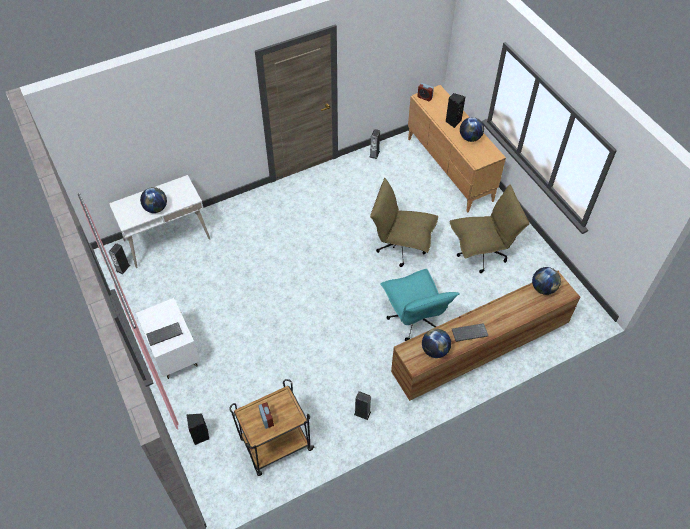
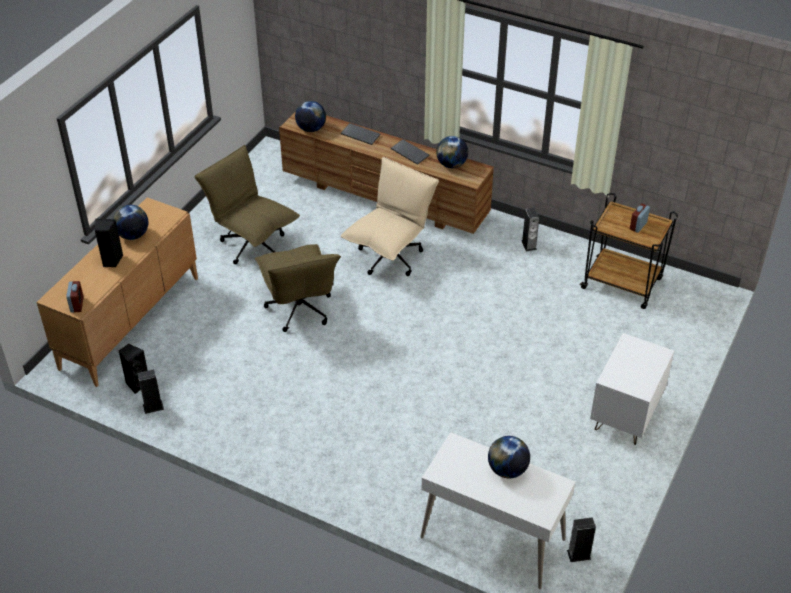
camera: 125 degrees left, 10 degrees down
keyboard [146,322,183,346] -> keyboard moved to [341,123,381,145]
black speaker [187,413,209,445] -> black speaker moved to [119,344,148,394]
turquoise office chair [380,269,460,341] -> beige office chair [341,157,439,276]

